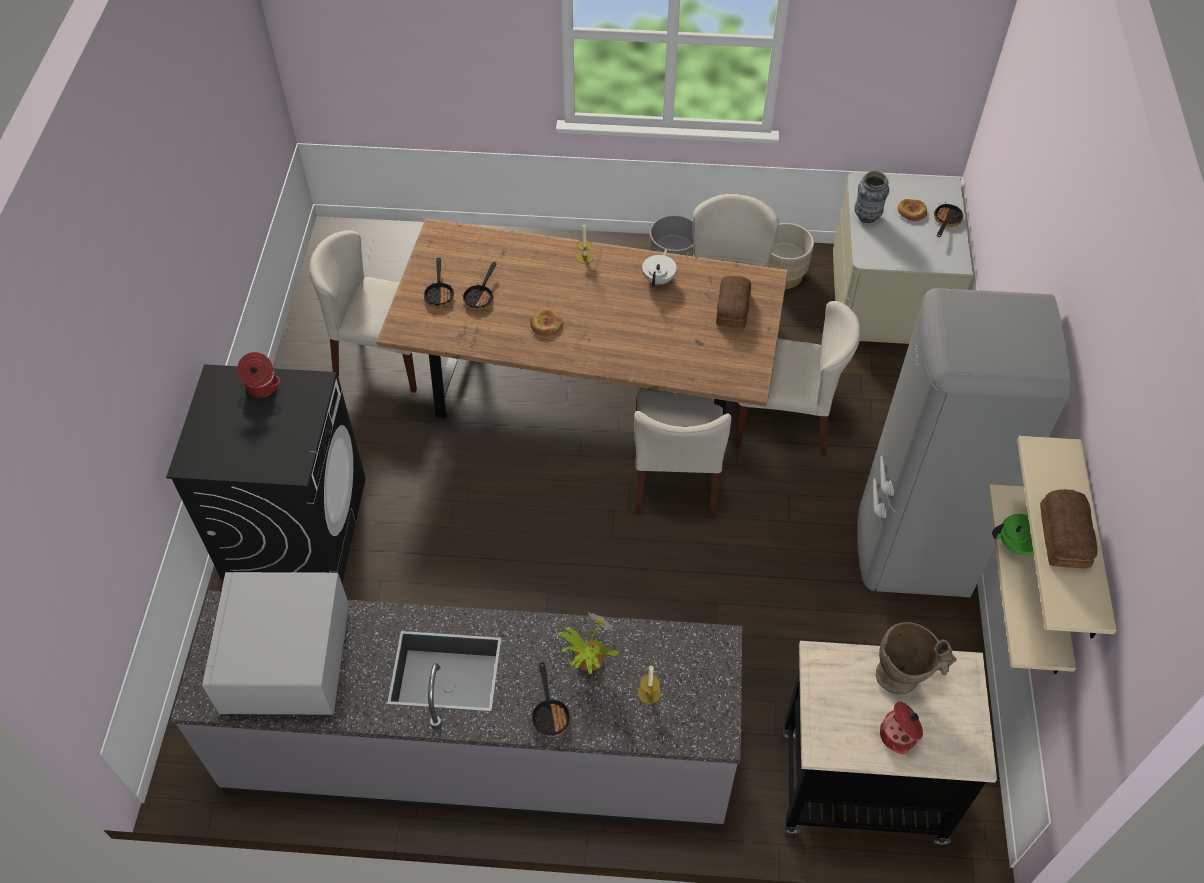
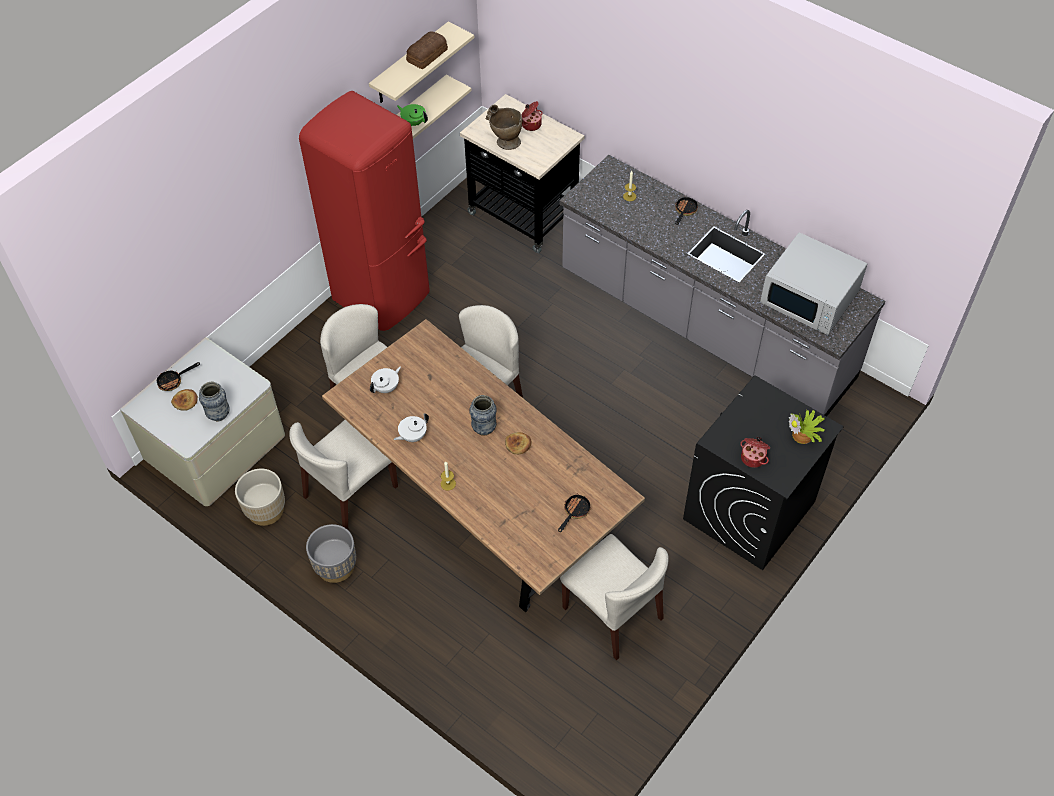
camera: 145 degrees left, 0 degrees up
white microwave [202,572,349,715] -> white microwave turned 90 degrees clockwise [760,232,867,335]
frying pan [463,262,496,310] -> none
potted plant [557,612,618,674] -> potted plant moved to [789,410,824,444]
bread [716,276,751,329] -> white teapot [370,366,401,393]
grey fridge [857,288,1070,598] -> red fridge [299,91,430,331]
none -> vase [469,395,497,436]

